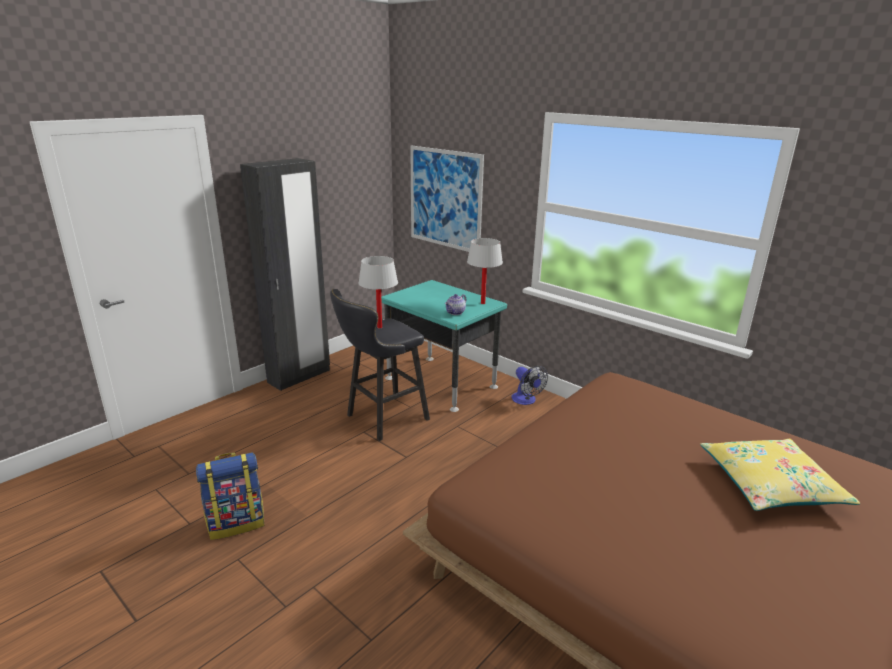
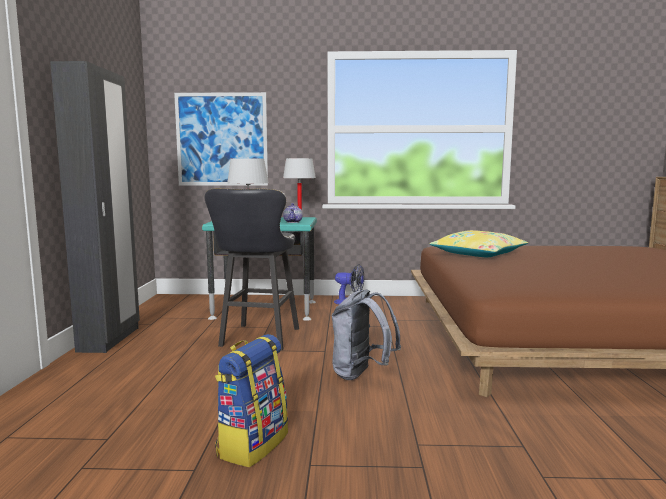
camera: 40 degrees left, 15 degrees down
yellow pillow [700,439,860,511] -> yellow pillow moved to [430,230,528,257]
none -> grey backpack [332,289,401,380]

